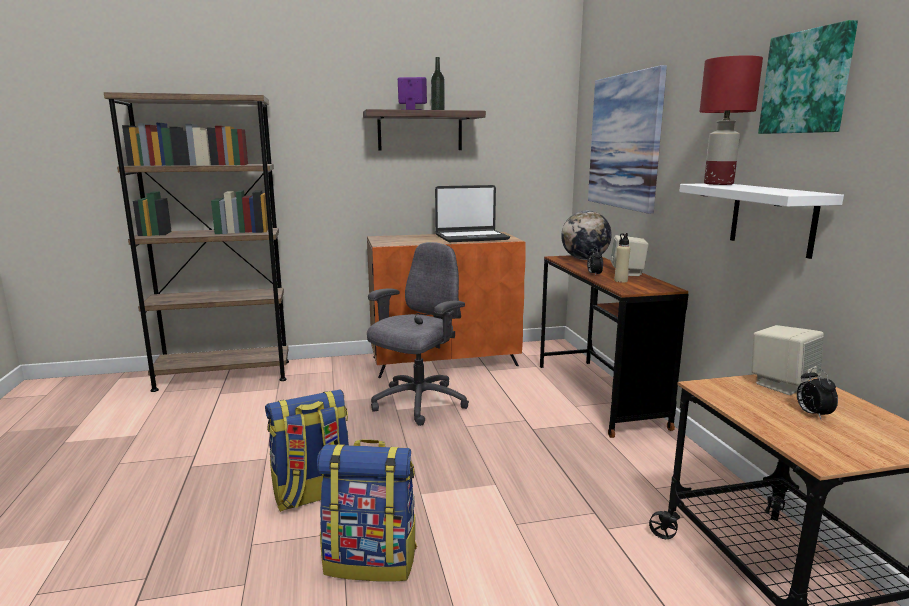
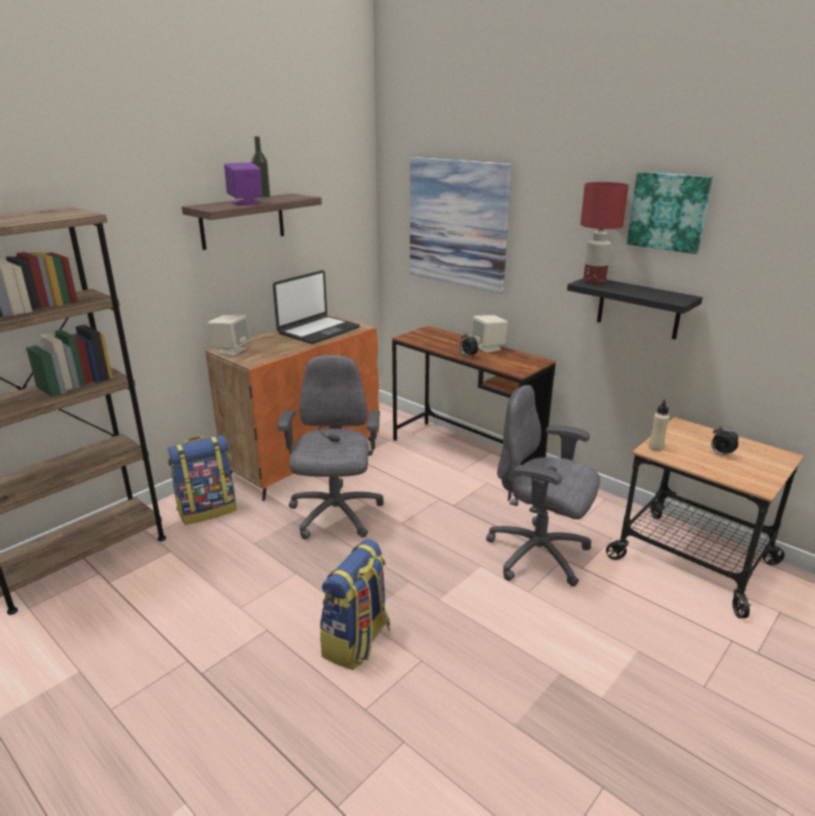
camera: 35 degrees left, 10 degrees up
backpack [317,439,417,582] -> backpack moved to [168,435,237,525]
globe [561,210,612,260] -> none
beige bottle [614,233,630,282] -> beige bottle moved to [649,399,670,452]
white shelf [679,183,844,259] -> black shelf [567,278,703,340]
beige speaker [751,325,824,395] -> beige speaker moved to [208,315,250,356]
none -> grey office chair [486,385,600,587]

